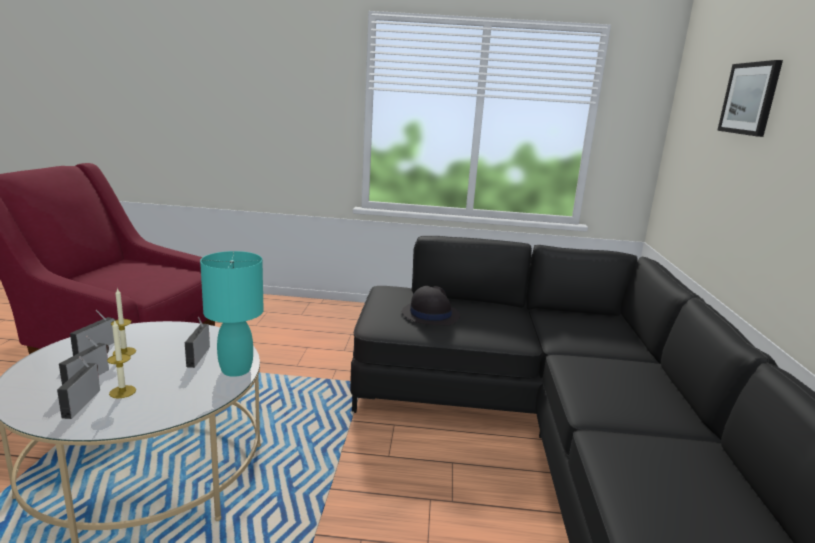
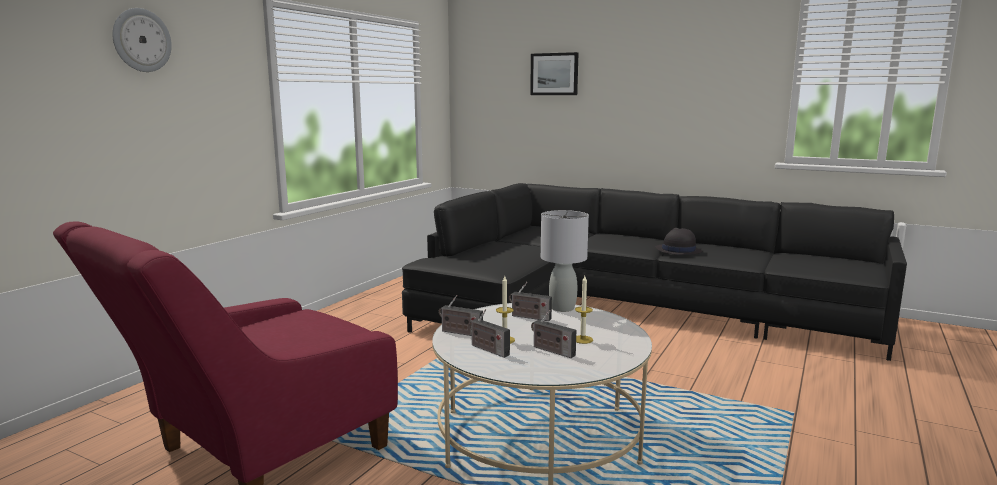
camera: 65 degrees left, 5 degrees down
radio [57,356,100,419] -> radio moved to [438,295,483,336]
turquoise table lamp [200,251,264,377] -> grey table lamp [541,210,589,312]
black hat [402,286,460,326] -> black hat moved to [655,228,702,255]
none -> wall clock [112,8,172,72]

